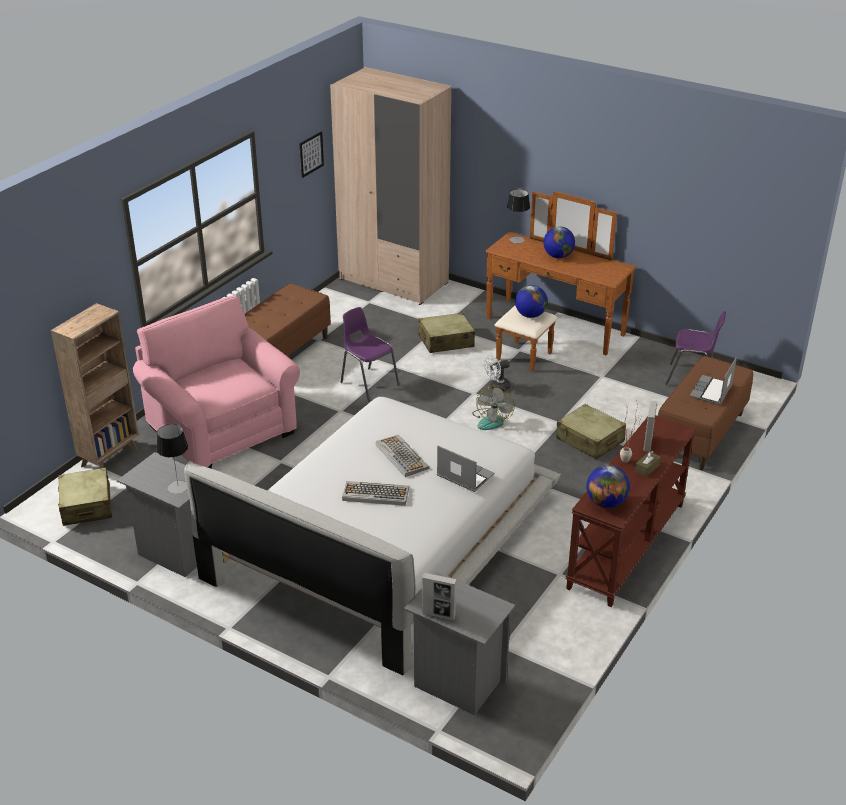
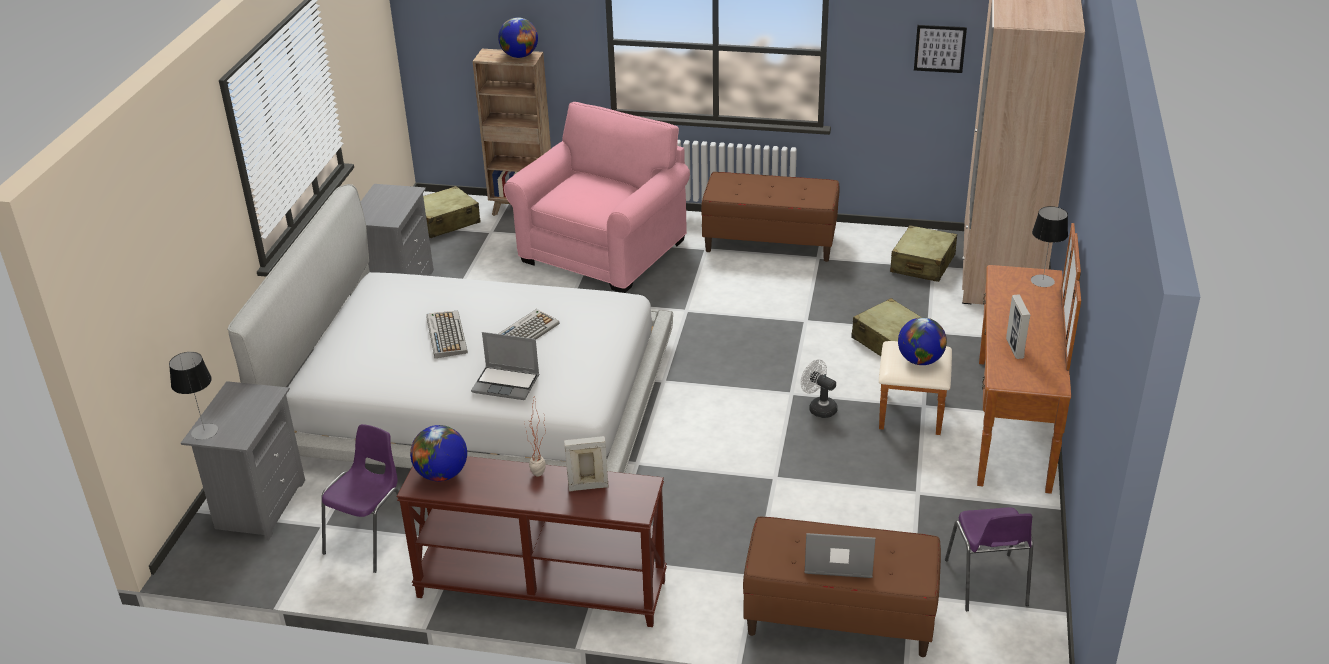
camera: 70 degrees right, 0 degrees up
table lamp [157,424,188,494] -> table lamp moved to [169,352,218,440]
purple chair [341,307,400,401] -> purple chair moved to [321,424,400,573]
picture frame [422,573,457,621] -> picture frame moved to [1006,295,1030,359]
laptop [437,446,494,492] -> laptop turned 90 degrees clockwise [471,332,539,400]
fan [472,386,515,430] -> none
globe [543,226,575,258] -> globe moved to [498,17,538,58]
beige suitcase [556,404,626,460] -> beige suitcase moved to [890,225,957,282]
brown tissue box [635,451,661,477] -> none

